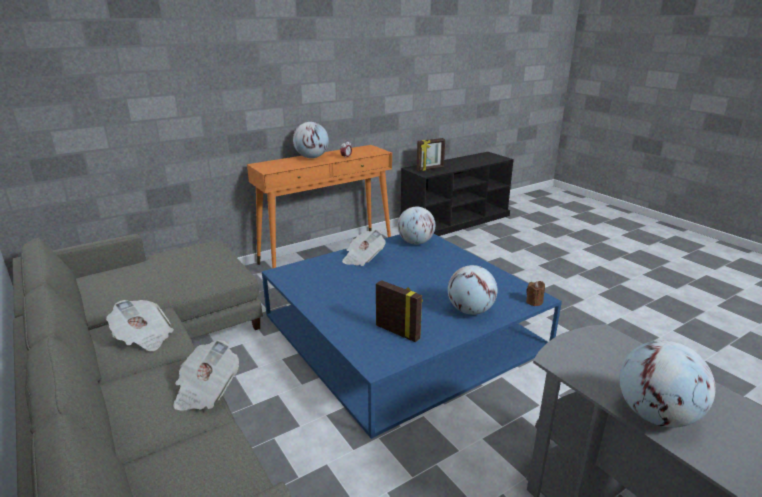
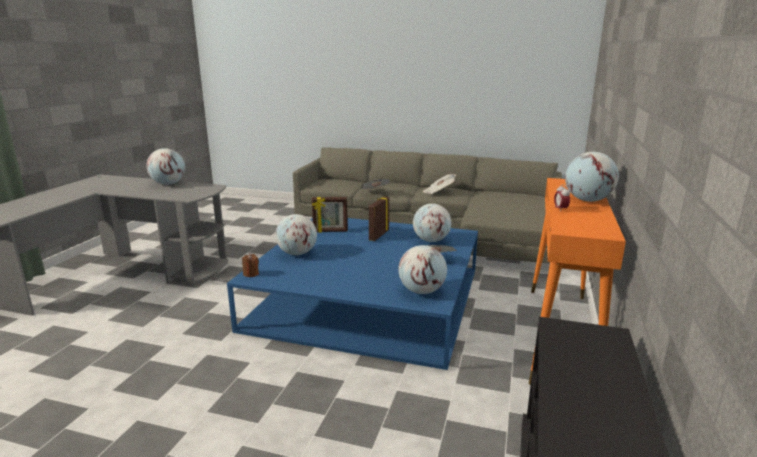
camera: 140 degrees right, 5 degrees down
picture frame [417,138,445,171] -> picture frame moved to [369,197,389,241]
none -> globe [413,203,451,242]

